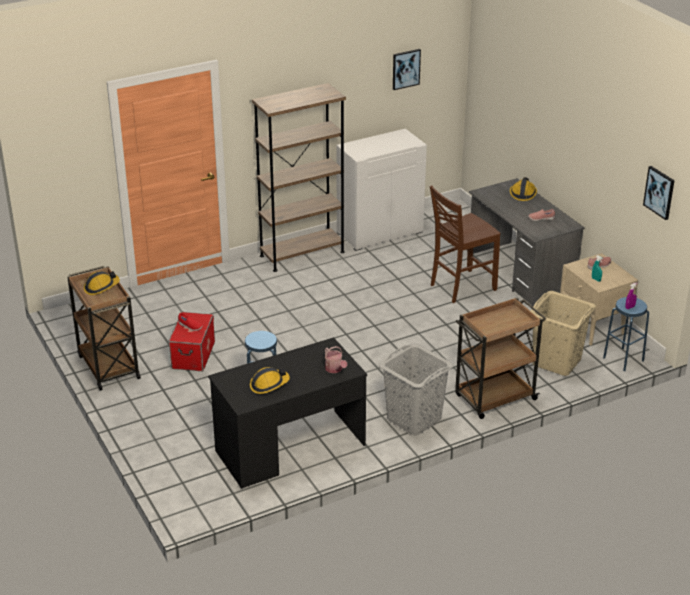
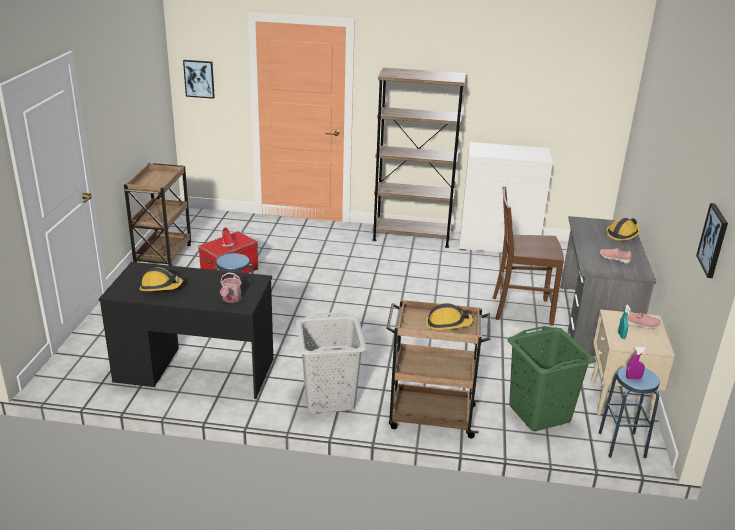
camera: 35 degrees right, 5 degrees down
hard hat [84,271,120,295] -> hard hat moved to [426,303,473,330]
picture [393,49,421,90] -> picture moved to [183,60,215,99]
beige laundry basket [531,291,596,376] -> green laundry basket [508,326,596,431]

